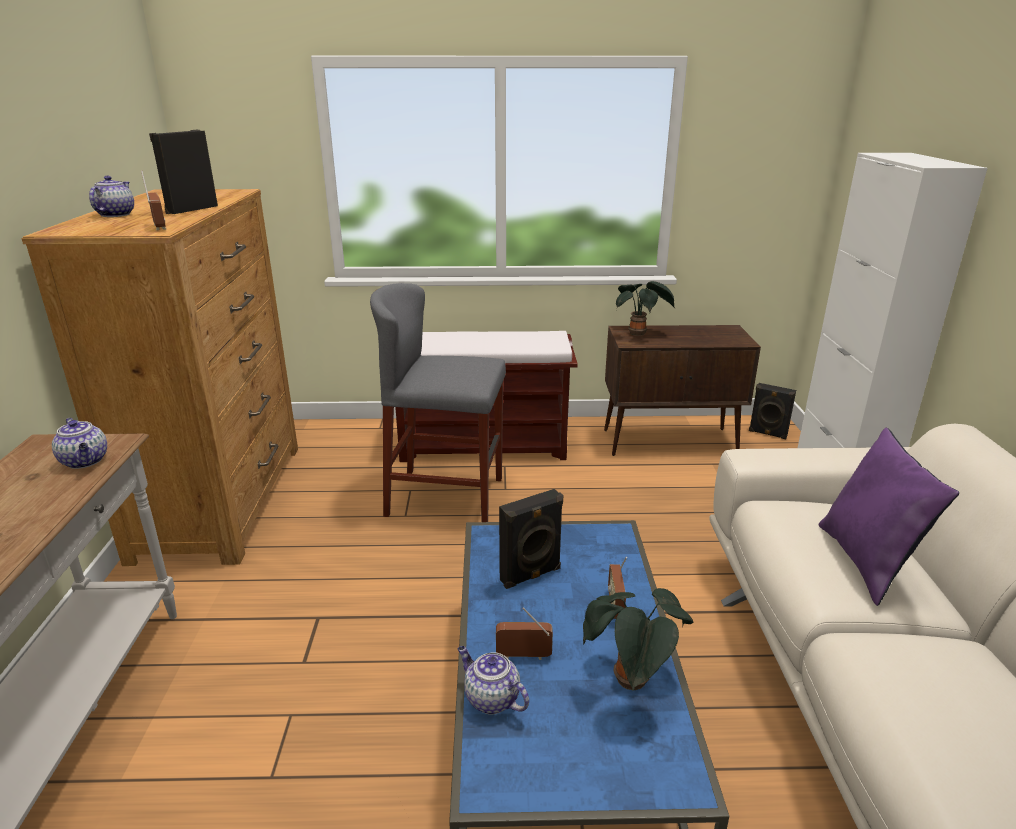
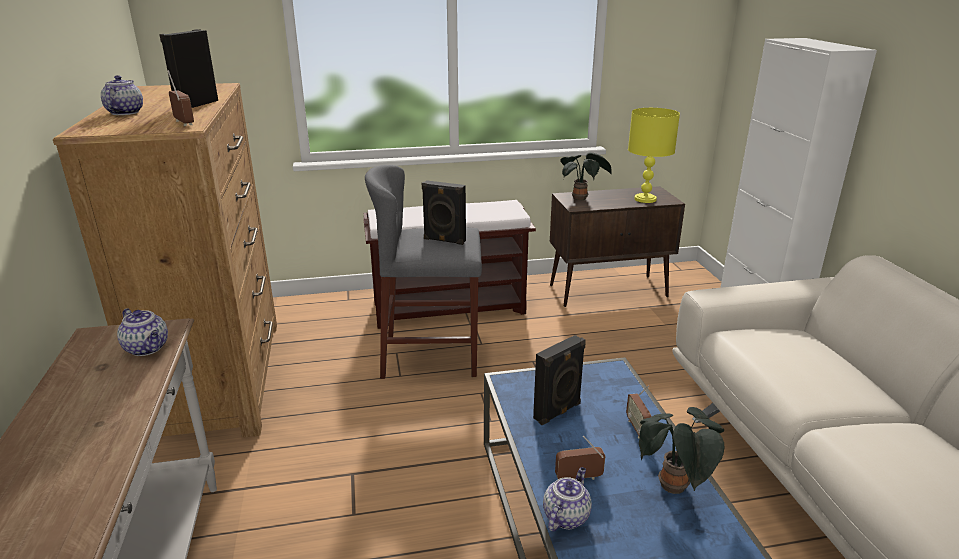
camera: 10 degrees left, 0 degrees up
teapot [458,646,529,715] -> teapot turned 90 degrees clockwise [543,467,592,532]
black speaker [749,383,796,439] -> black speaker moved to [422,180,466,245]
purple pillow [819,428,959,606] -> none
none -> yellow table lamp [628,108,680,203]

